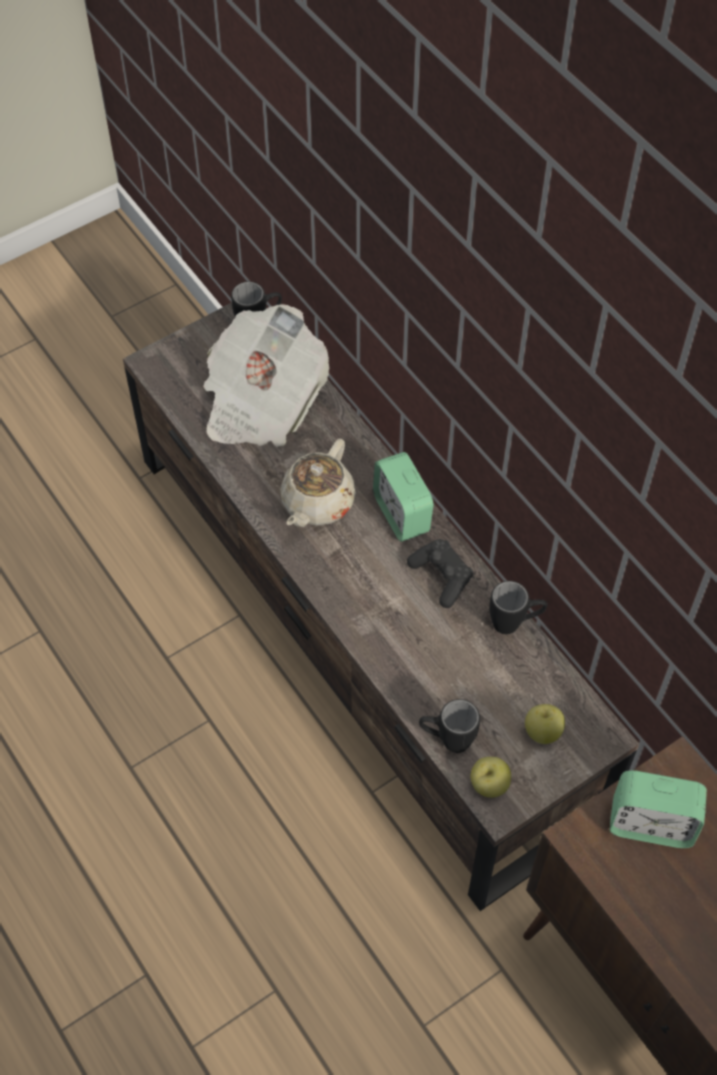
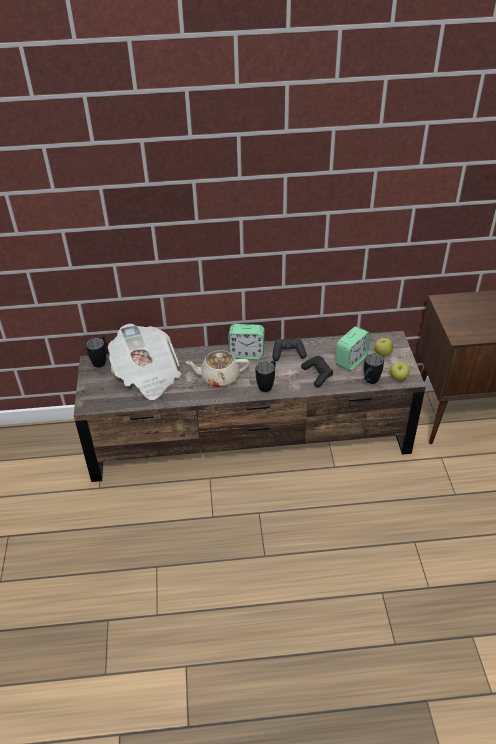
camera: 60 degrees left, 15 degrees down
beige teapot [280,439,356,527] -> beige teapot turned 120 degrees clockwise [185,350,250,387]
black mug [489,581,547,634] -> black mug moved to [256,360,276,392]
alarm clock [610,770,707,848] -> alarm clock moved to [336,326,370,371]
none -> black game controller [301,356,333,387]

